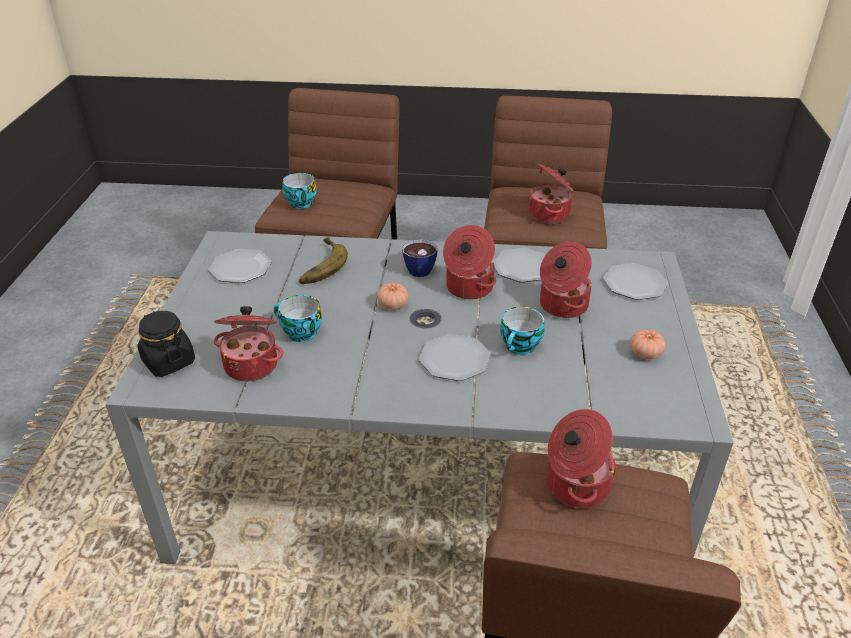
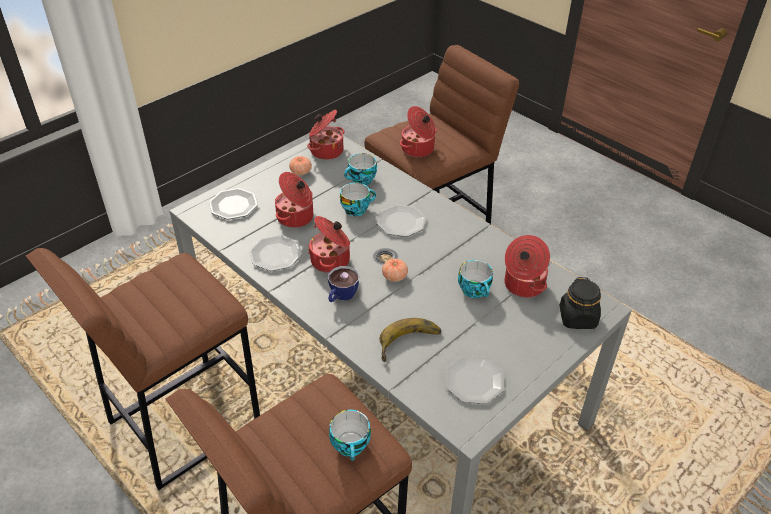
camera: 140 degrees left, 5 degrees up
cooking pot [528,164,575,223] -> cooking pot moved to [307,110,345,160]
none -> cup [344,153,377,185]

